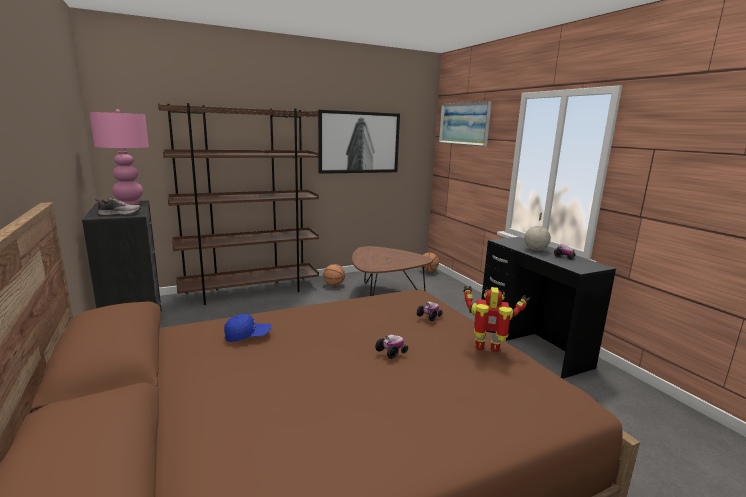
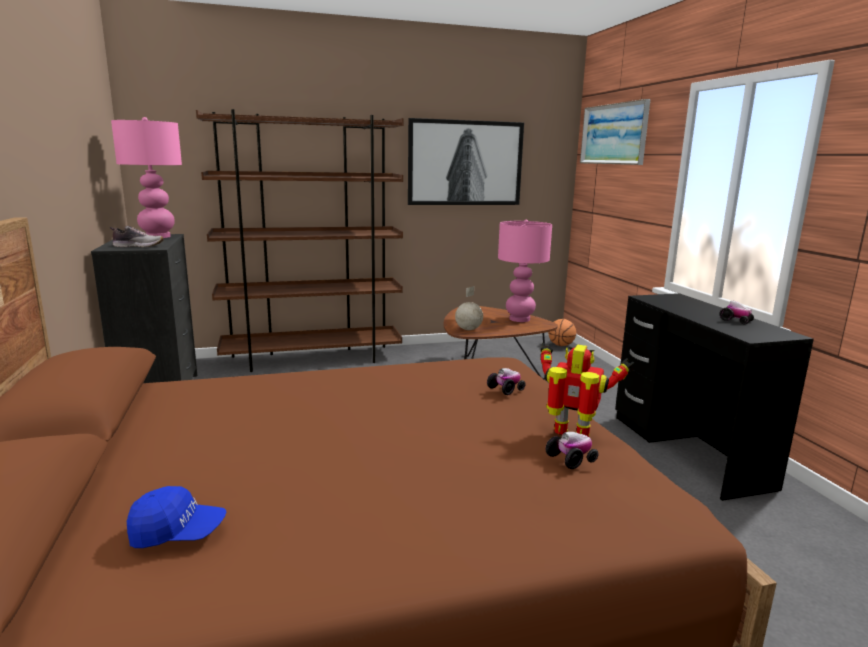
camera: 10 degrees right, 0 degrees up
blue cap [224,314,272,342] -> blue cap moved to [127,486,226,548]
basketball [323,264,345,286] -> none
toy car [375,335,408,359] -> toy car moved to [545,432,599,469]
globe [524,212,551,251] -> globe moved to [455,286,483,330]
none -> pink table lamp [498,220,552,322]

